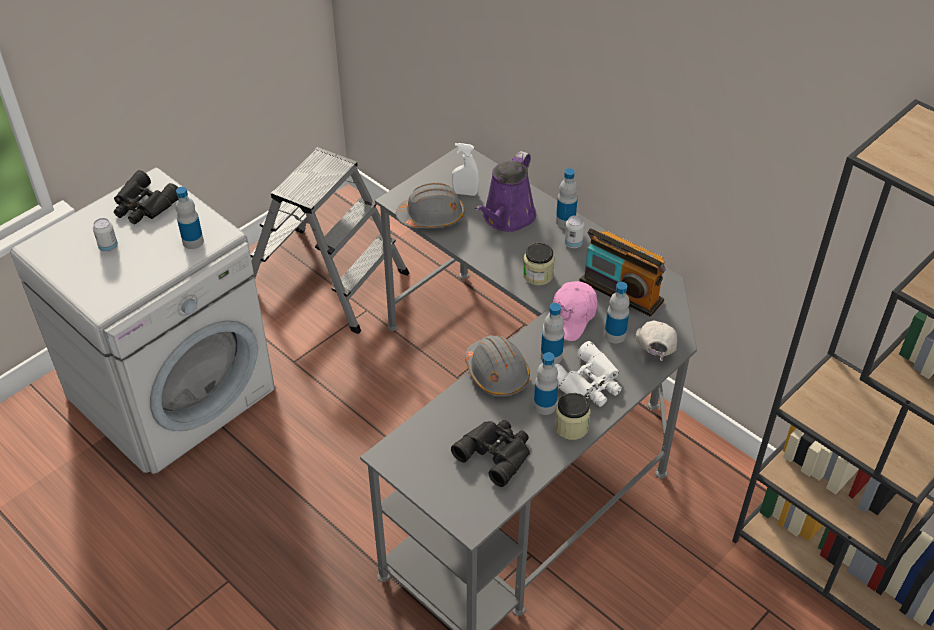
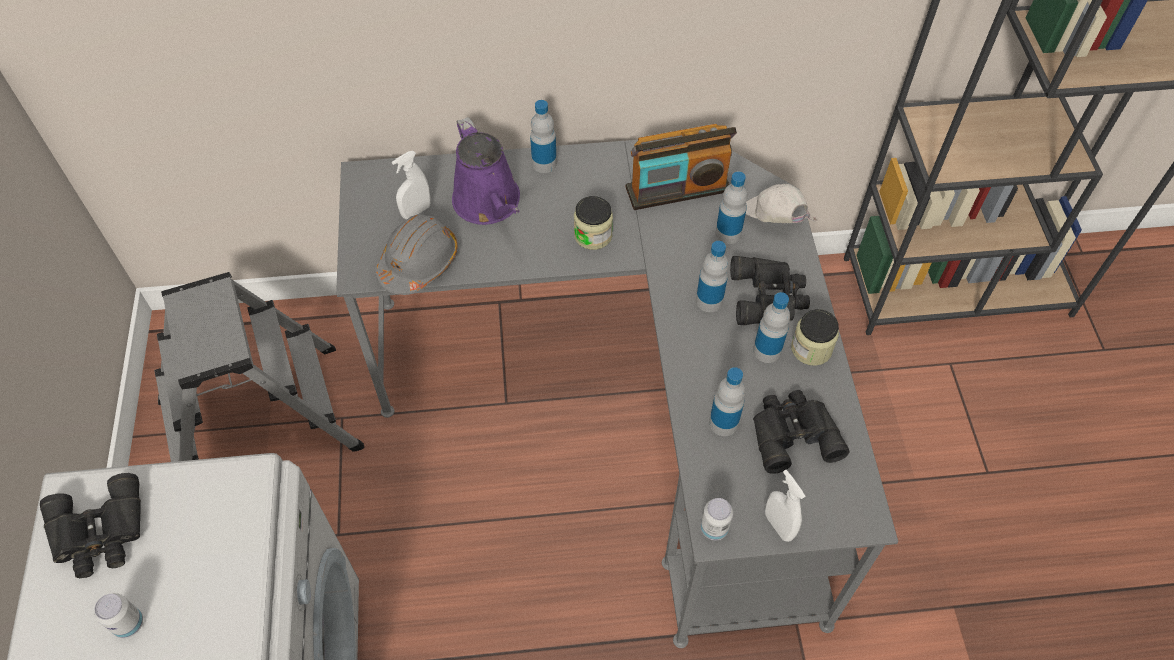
camera: 50 degrees left, 10 degrees up
bottle [175,187,204,249] -> bottle moved to [709,367,745,436]
grey hard hat [465,335,530,397] -> none
pink cap [543,281,598,341] -> none
white binoculars [555,341,622,407] -> black binoculars [730,256,810,325]
can [564,215,584,248] -> can moved to [700,498,733,540]
none -> white spray bottle [765,469,806,542]

